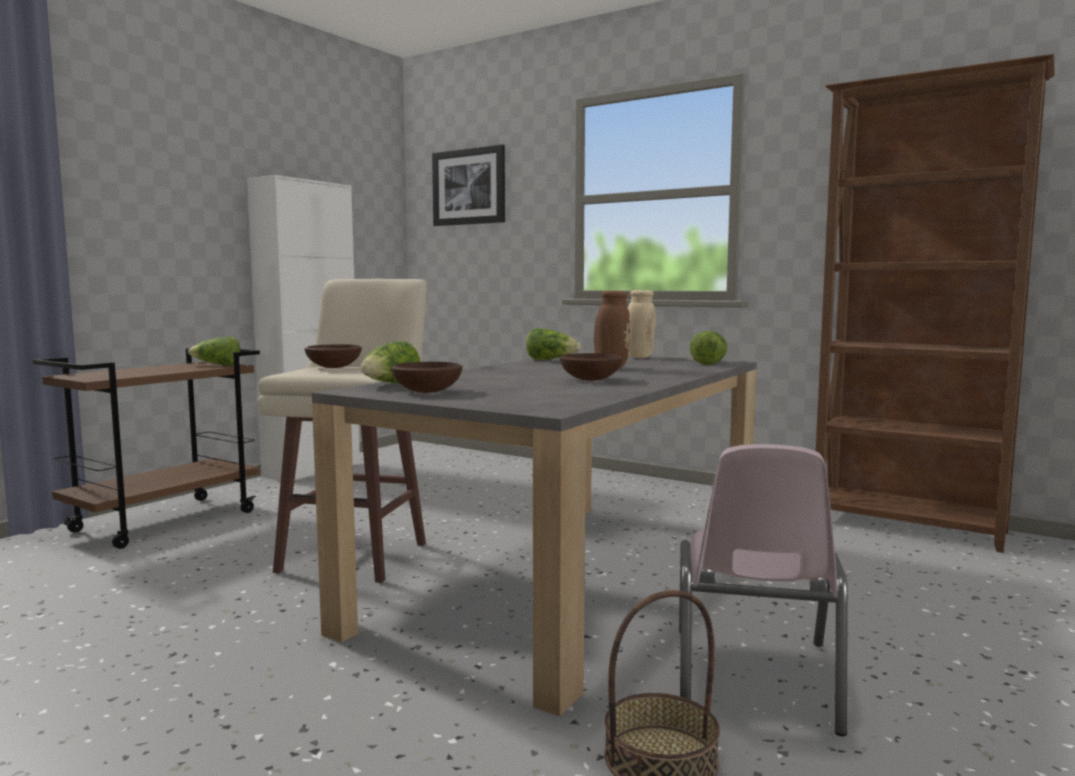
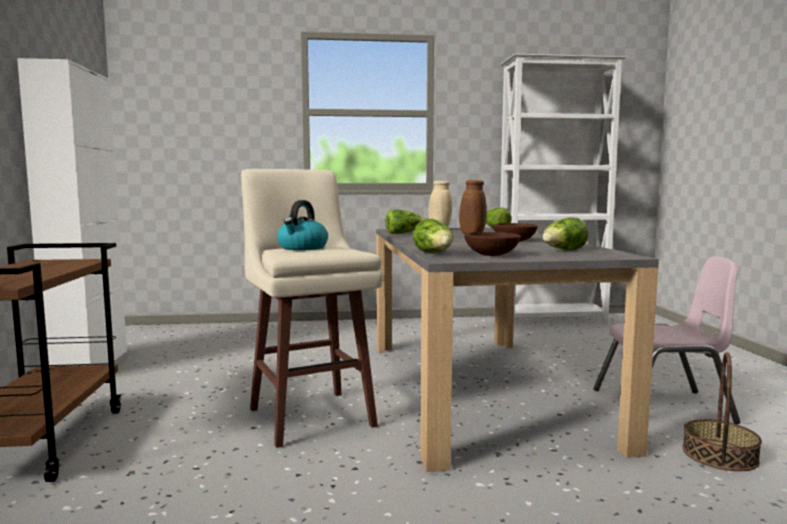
camera: 40 degrees left, 0 degrees up
lettuce [188,337,241,365] -> lettuce moved to [542,217,588,250]
brown bowl [304,344,362,368] -> kettle [277,200,328,250]
picture [432,144,505,226] -> none
pink chair [679,444,848,736] -> pink chair turned 60 degrees counterclockwise [593,257,740,424]
brown bookcase [816,54,1055,553] -> white bookcase [500,54,627,324]

